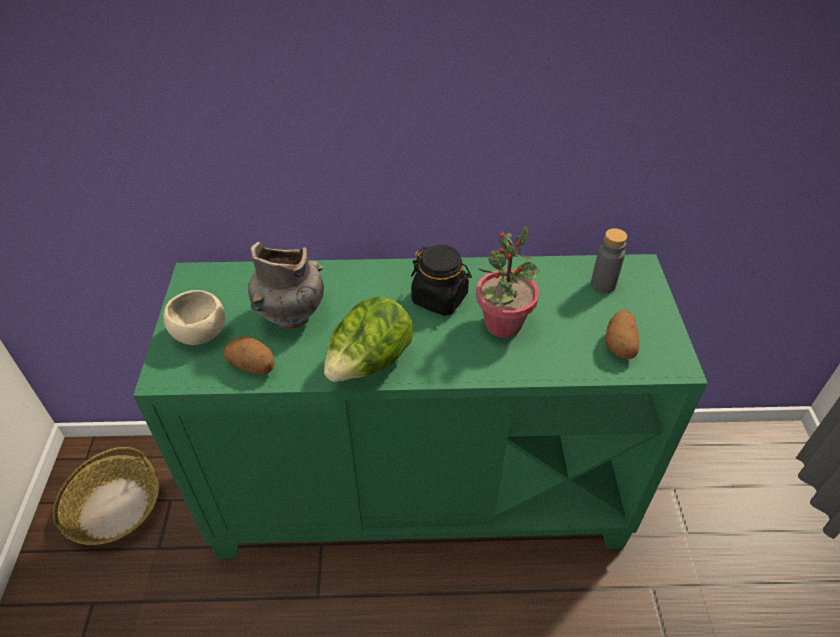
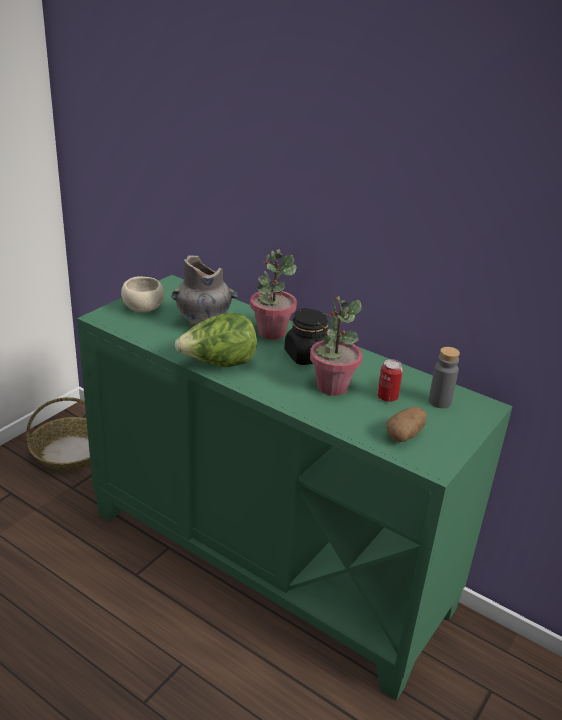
camera: 35 degrees right, 15 degrees down
potato [223,336,275,374] -> none
none -> potted plant [250,249,297,339]
none -> can [377,359,403,402]

